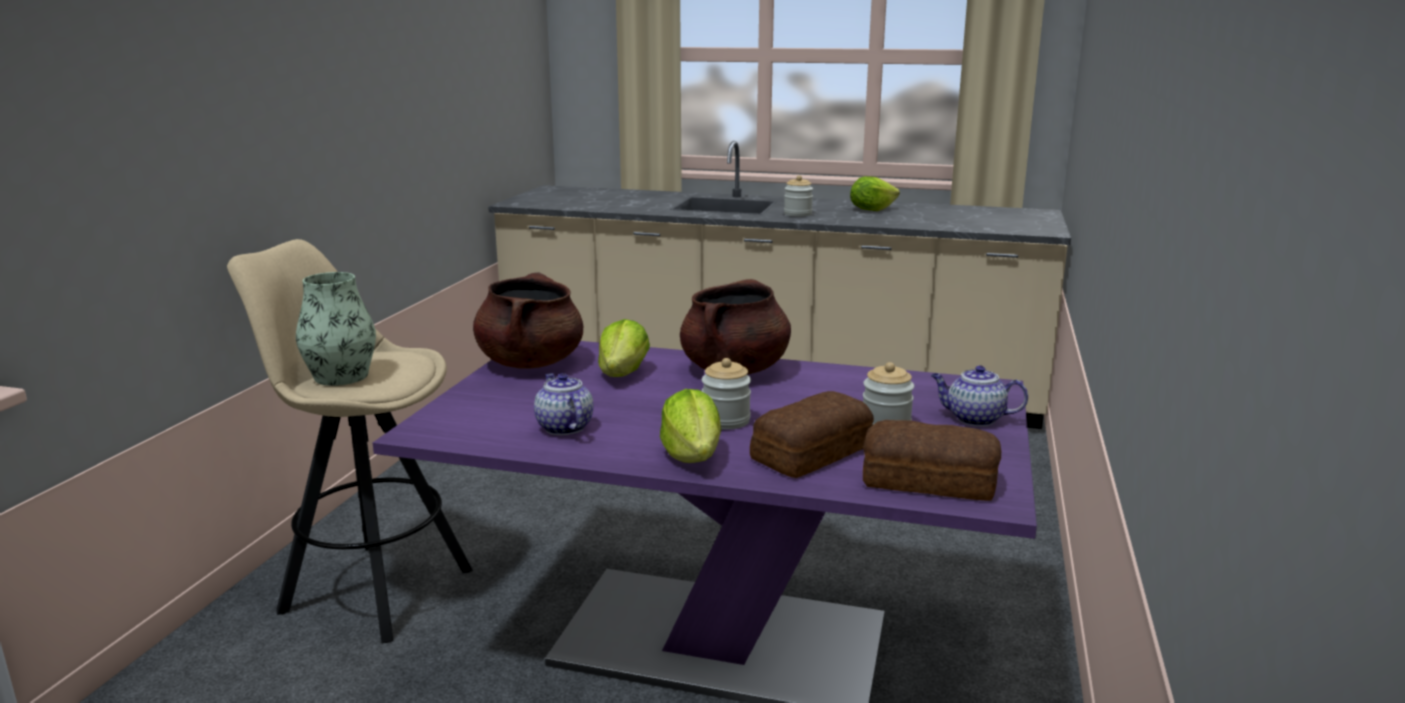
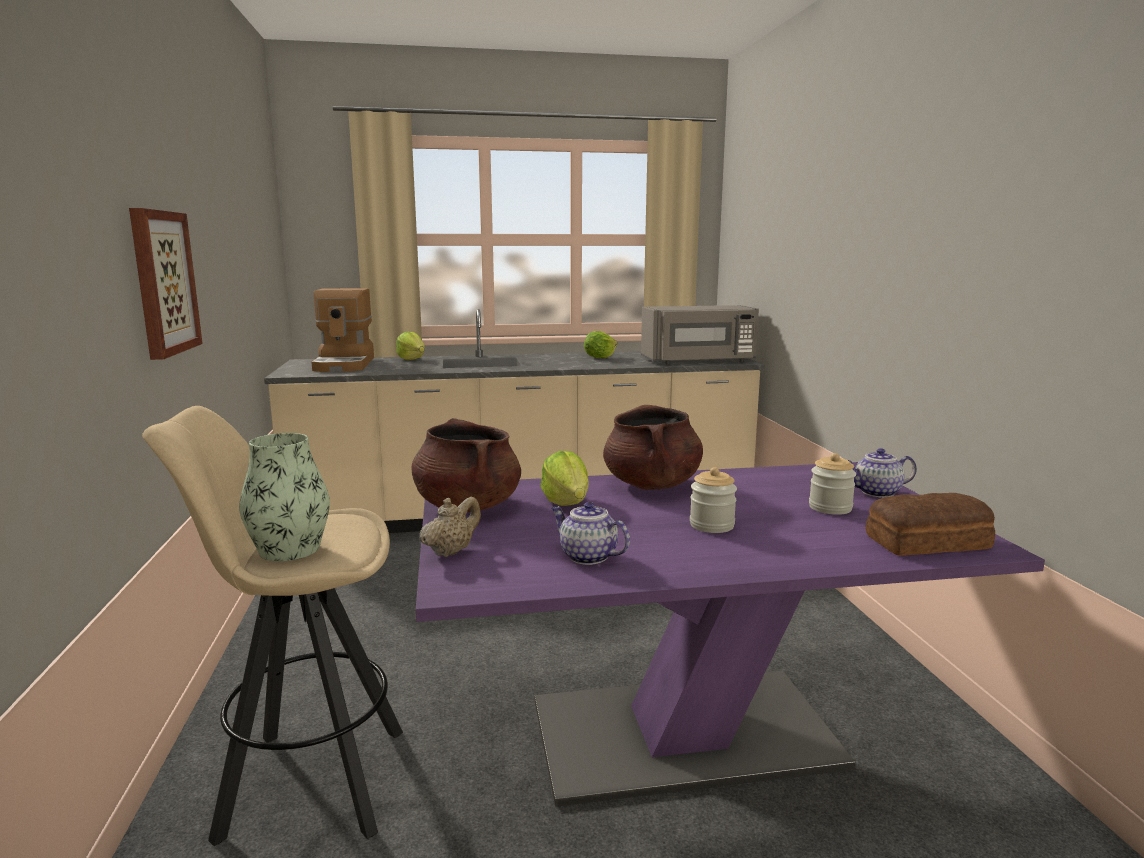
camera: 25 degrees left, 5 degrees down
lettuce [660,389,721,463] -> lettuce moved to [396,332,425,360]
bread [750,391,874,478] -> none
jar [784,175,813,216] -> none
none -> picture [129,208,203,360]
none -> coffee machine [311,288,374,372]
none -> beige teapot [419,497,481,557]
none -> grey microwave [641,305,759,364]

